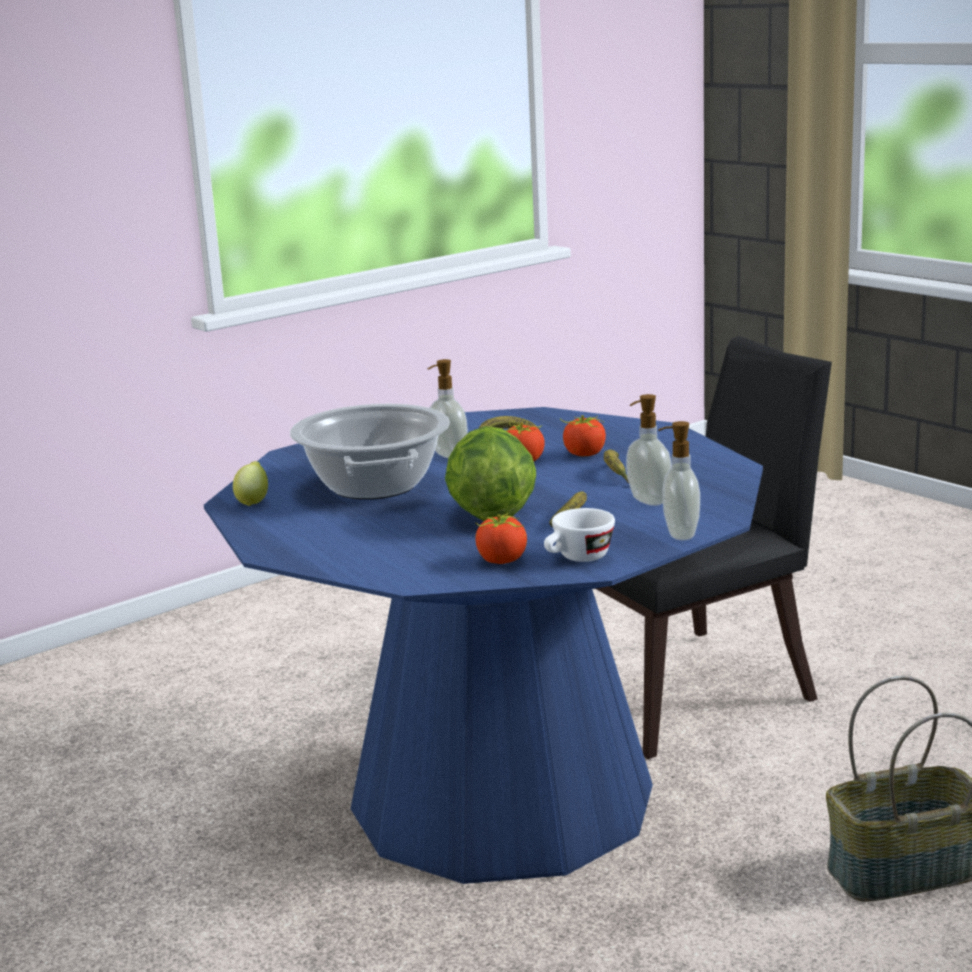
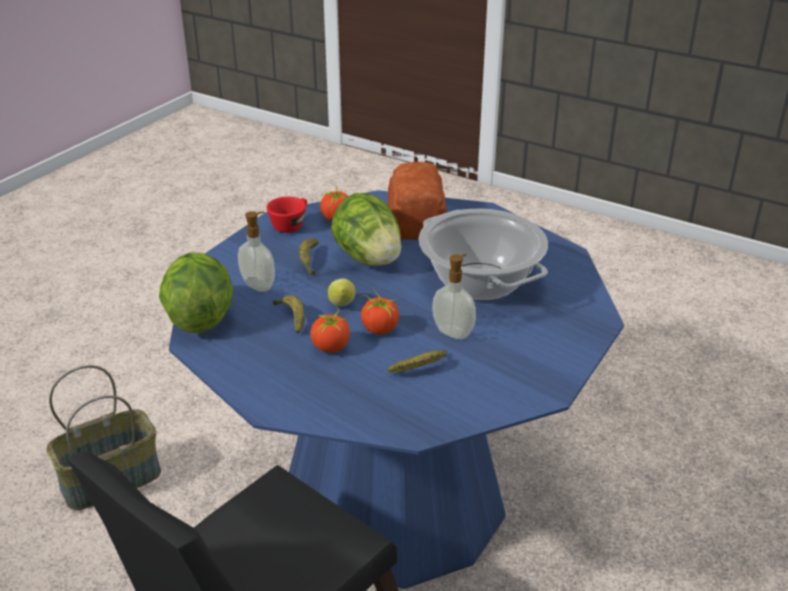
camera: 160 degrees right, 15 degrees up
lemon [233,461,268,506] -> lemon moved to [328,279,356,306]
white cup [544,508,615,562] -> red cup [266,197,307,233]
soap dispenser [658,421,700,540] -> none
none -> lettuce [159,252,233,333]
none -> bread [388,162,447,240]

